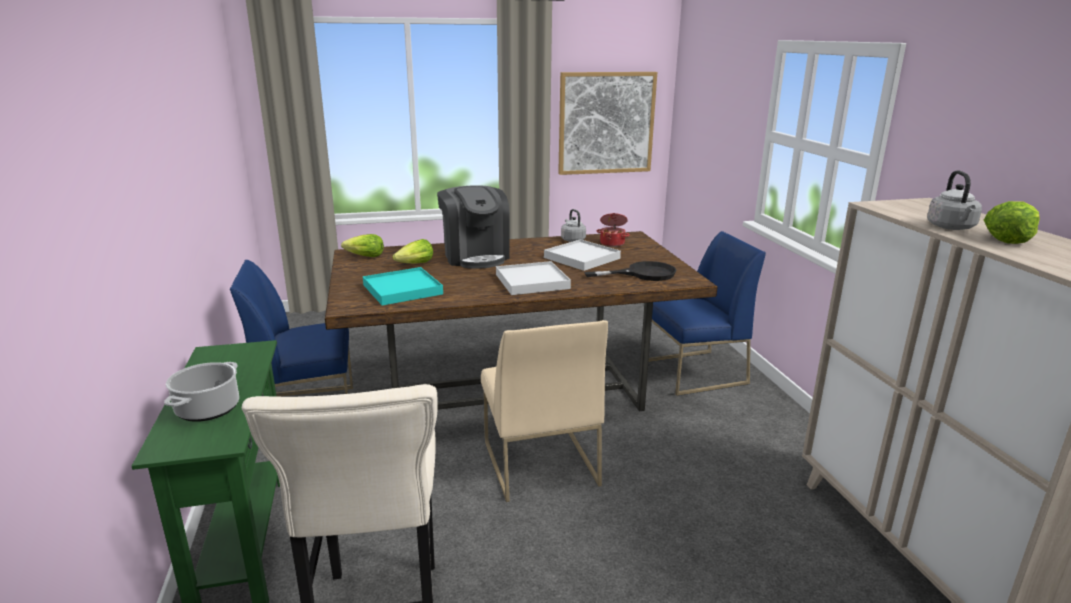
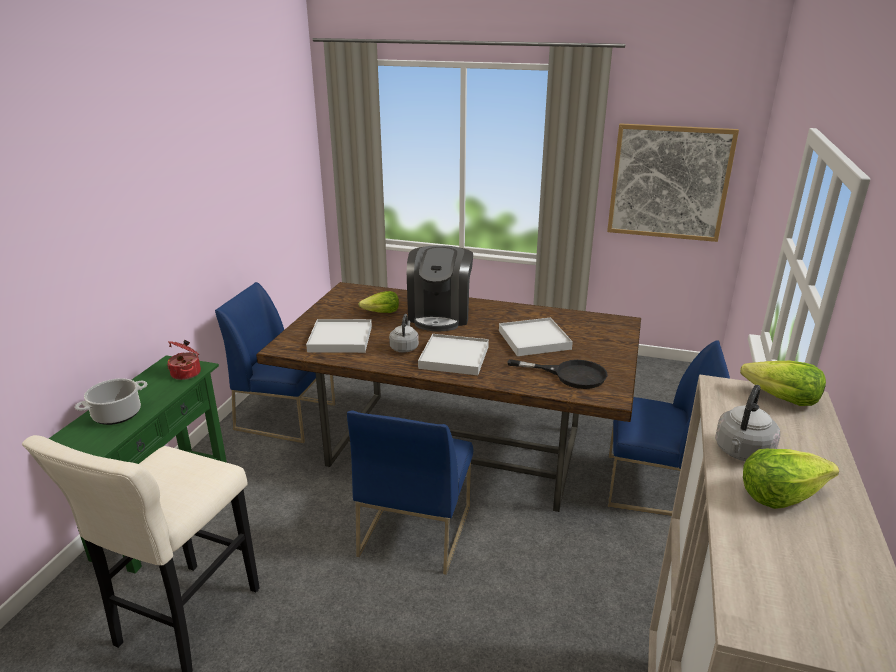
camera: 30 degrees right, 5 degrees up
lettuce [341,234,384,257] -> lettuce moved to [740,361,826,406]
turquoise tray [363,267,443,305] -> white tray [306,319,372,353]
beige chair [481,320,608,502] -> blue chair [347,411,473,575]
grey kettle [561,209,586,242] -> grey kettle moved to [389,314,419,352]
cooking pot [597,213,630,247] -> cooking pot moved to [167,340,201,380]

